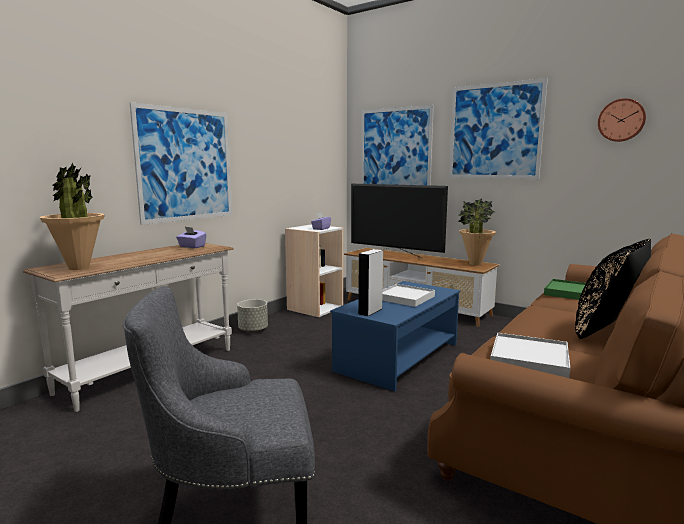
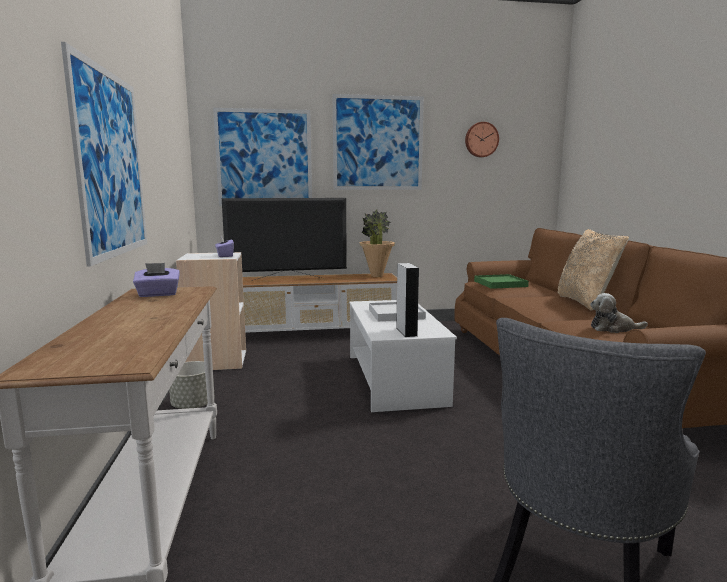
camera: 45 degrees left, 0 degrees up
potted plant [40,162,105,270] -> none
blue coffee table [330,281,461,391] -> white coffee table [349,300,457,412]
white tray [490,333,570,378] -> plush toy [590,293,648,333]
black pillow [575,239,651,339] -> beige pillow [558,229,629,310]

